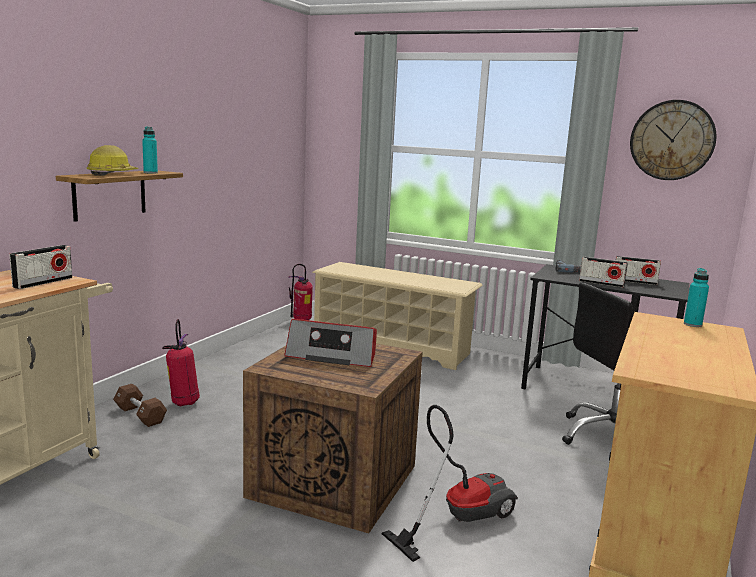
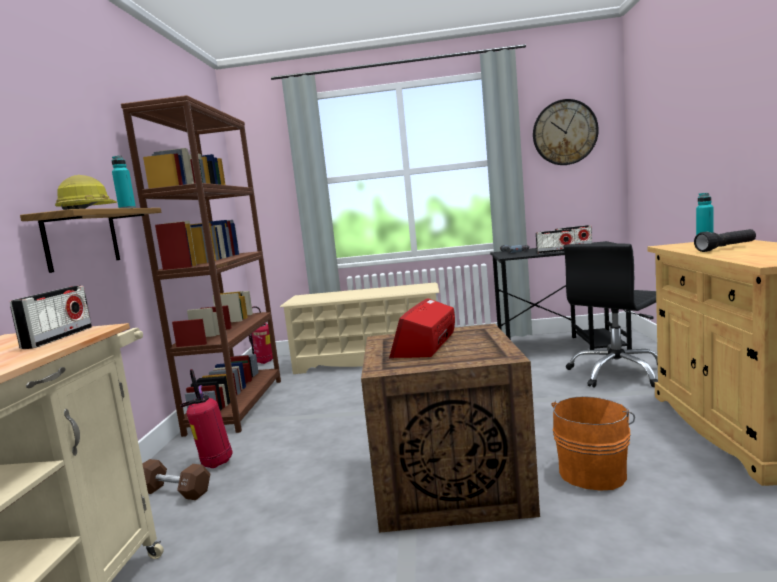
camera: 20 degrees left, 5 degrees down
radio [284,319,377,367] -> radio turned 120 degrees clockwise [389,298,455,358]
vacuum cleaner [382,405,518,562] -> orange bucket [551,396,635,491]
none -> brown bookcase [121,95,281,437]
none -> black flashlight [694,229,756,252]

